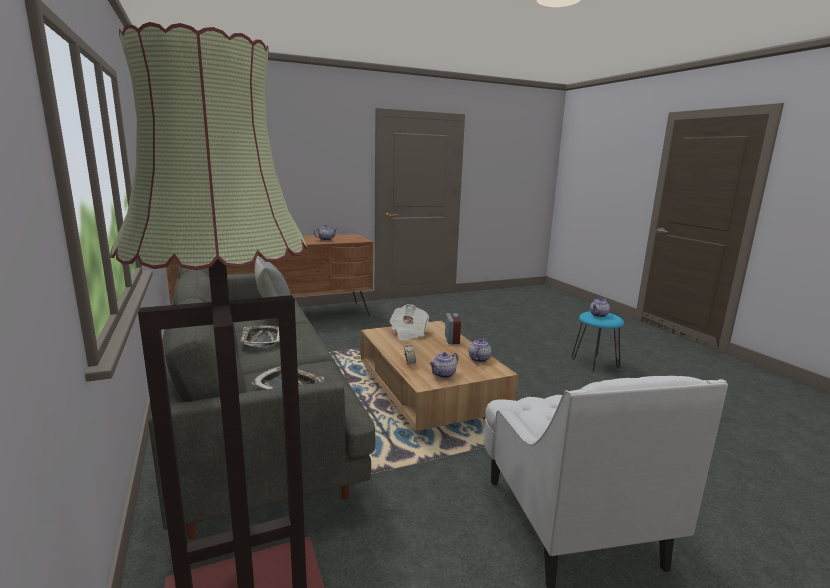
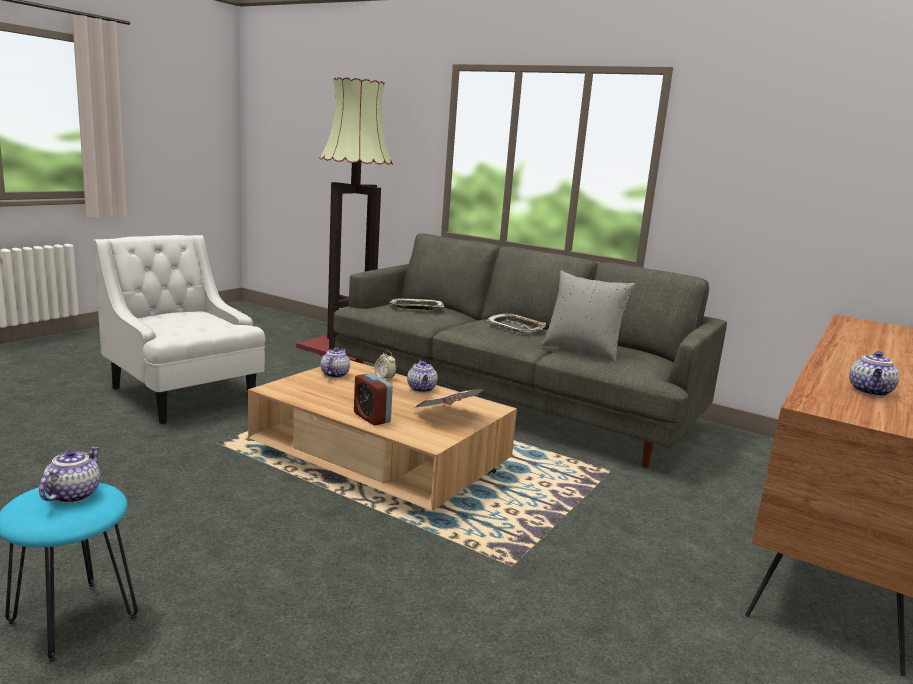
camera: 145 degrees right, 0 degrees up
teapot [469,338,491,362] -> teapot moved to [407,361,438,392]

